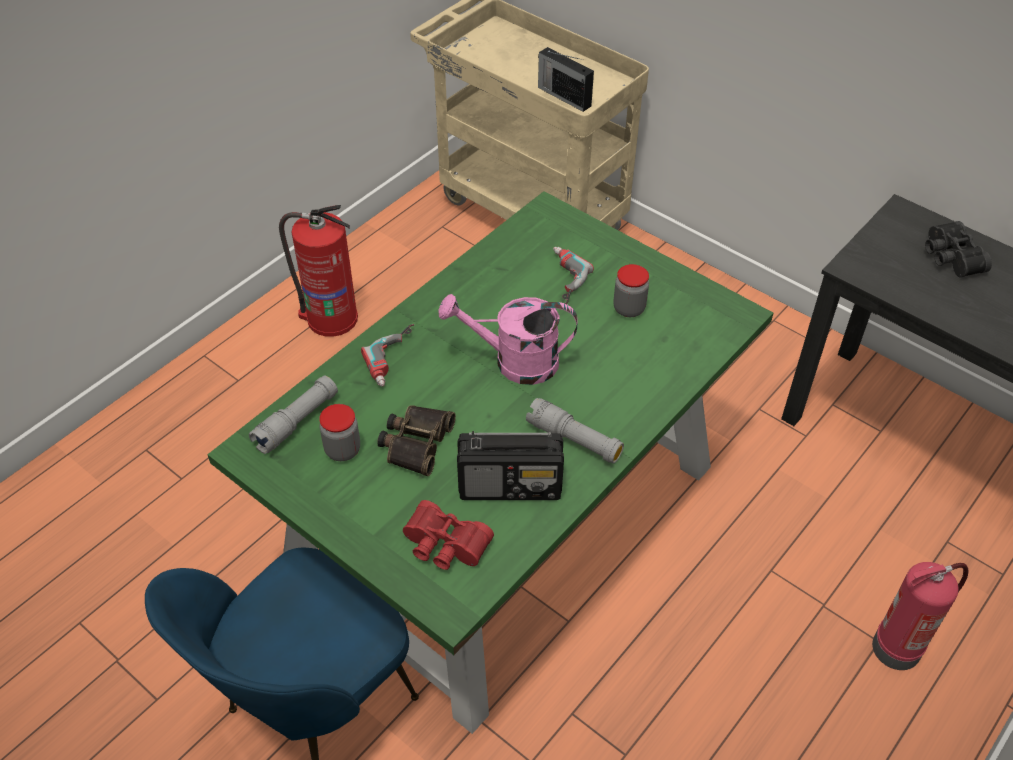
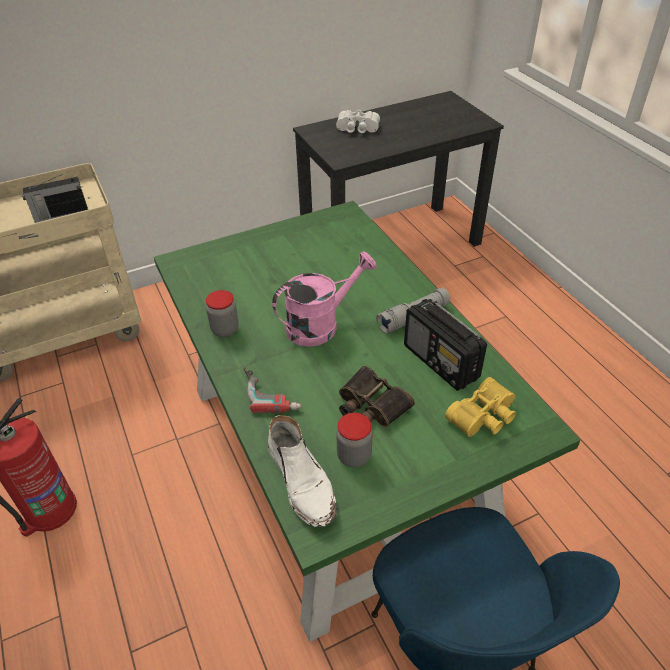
camera: 65 degrees left, 5 degrees down
grey flashlight [249,375,338,454] -> white boot [268,415,337,527]
red binoculars [403,500,494,570] -> yellow binoculars [445,377,516,437]
pink watering can [439,294,578,385] -> pink watering can turned 150 degrees counterclockwise [272,251,377,347]
radio [457,431,564,500] -> radio turned 120 degrees clockwise [404,299,487,391]
power drill [553,247,594,304] -> none
jar [613,264,649,317] -> jar moved to [206,290,239,337]
fire extinguisher [872,562,968,670] -> none
black binoculars [925,221,992,278] -> white binoculars [336,110,380,133]

